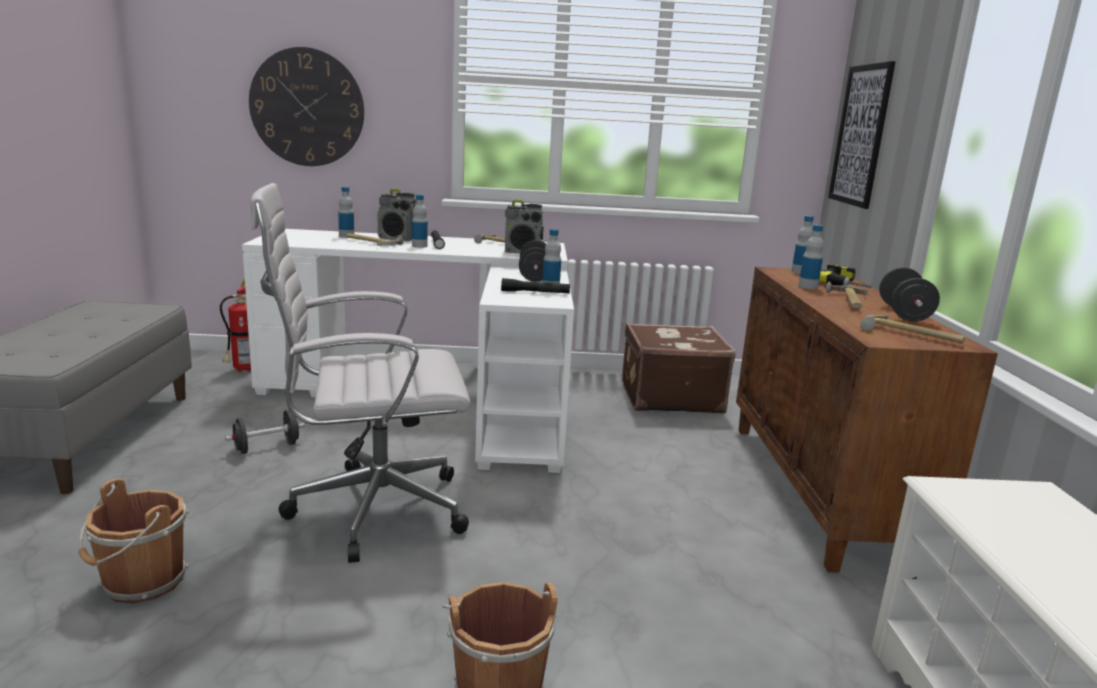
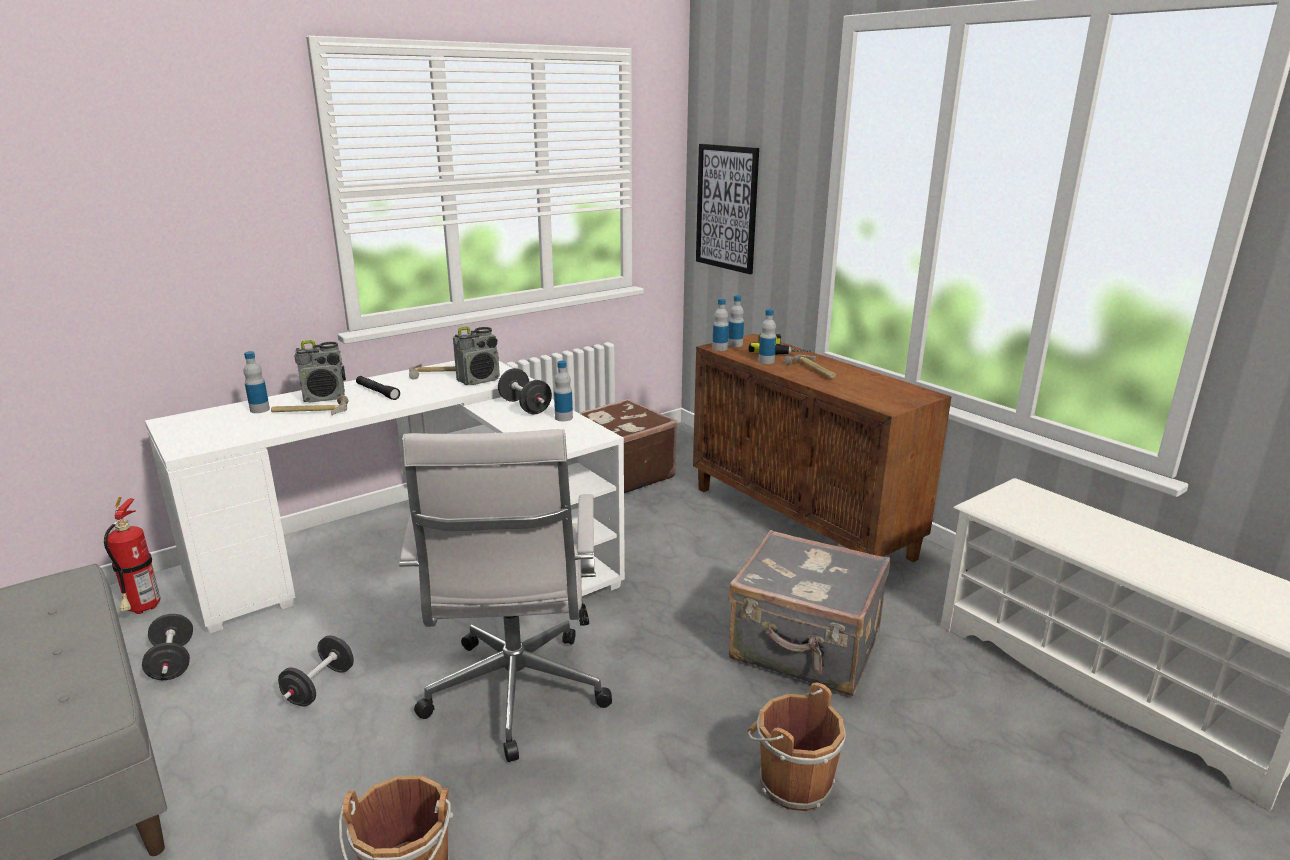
camera: 35 degrees left, 5 degrees up
wall clock [249,47,364,166] -> none
white office chair [251,183,471,563] -> white office chair turned 45 degrees counterclockwise [399,429,612,762]
bottle [412,194,428,248] -> bottle moved to [712,299,728,351]
black flashlight [501,278,570,294] -> none
hammer [860,315,965,343] -> none
black dumbbell [879,267,940,322] -> black dumbbell moved to [142,614,193,680]
none -> grey suitcase [728,530,890,696]

